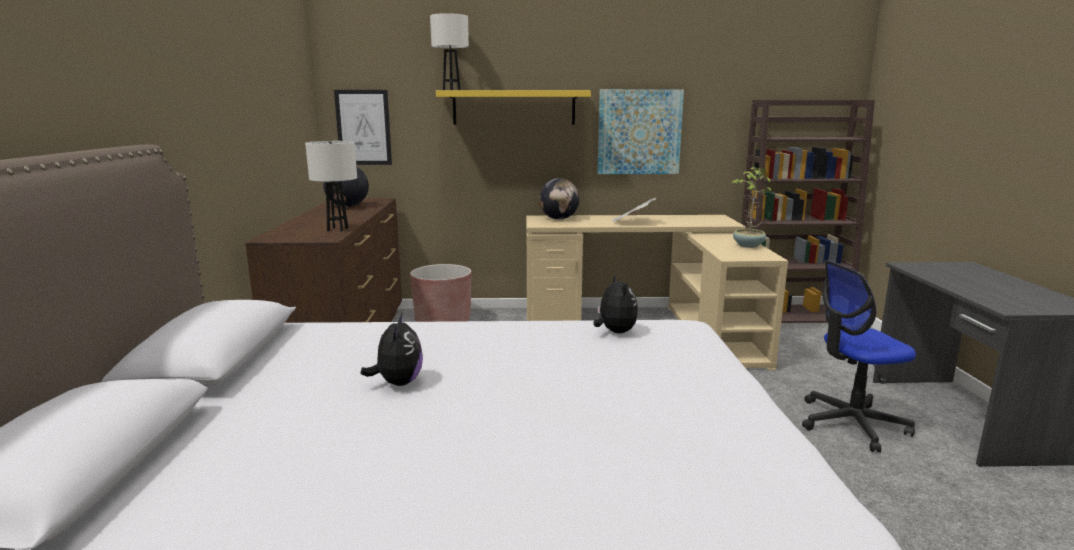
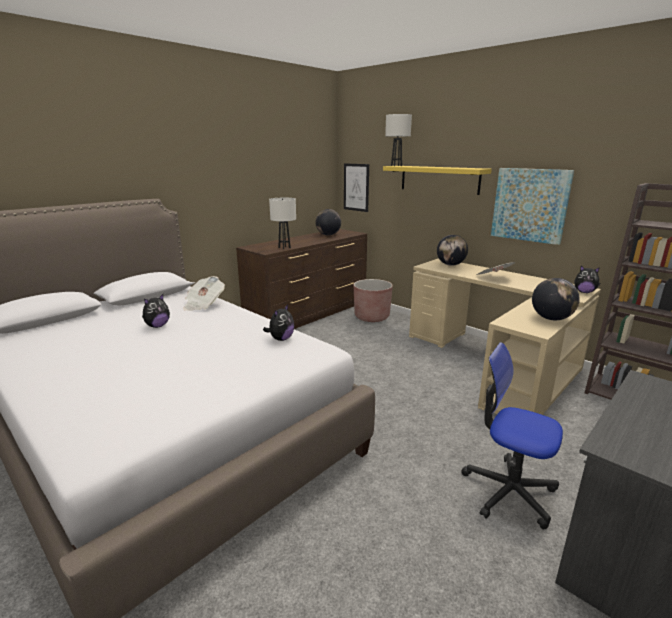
camera: 45 degrees right, 5 degrees up
potted plant [731,167,771,248] -> globe [532,278,580,320]
none -> newspaper [183,276,225,311]
none -> plush toy [574,266,600,293]

